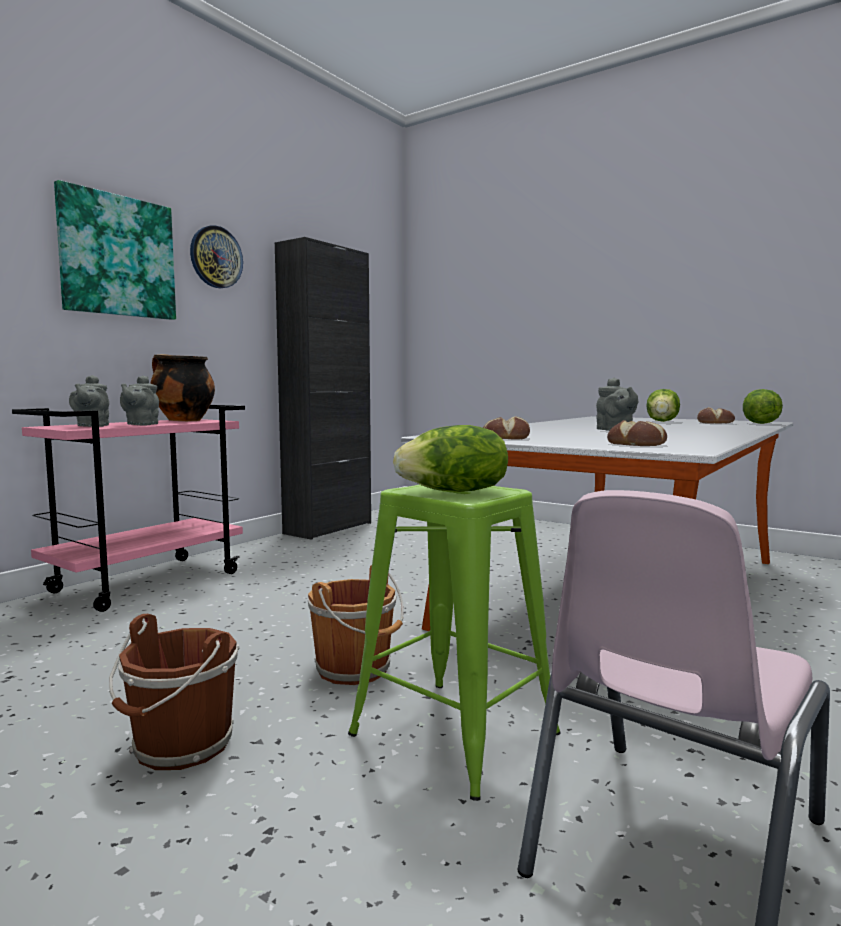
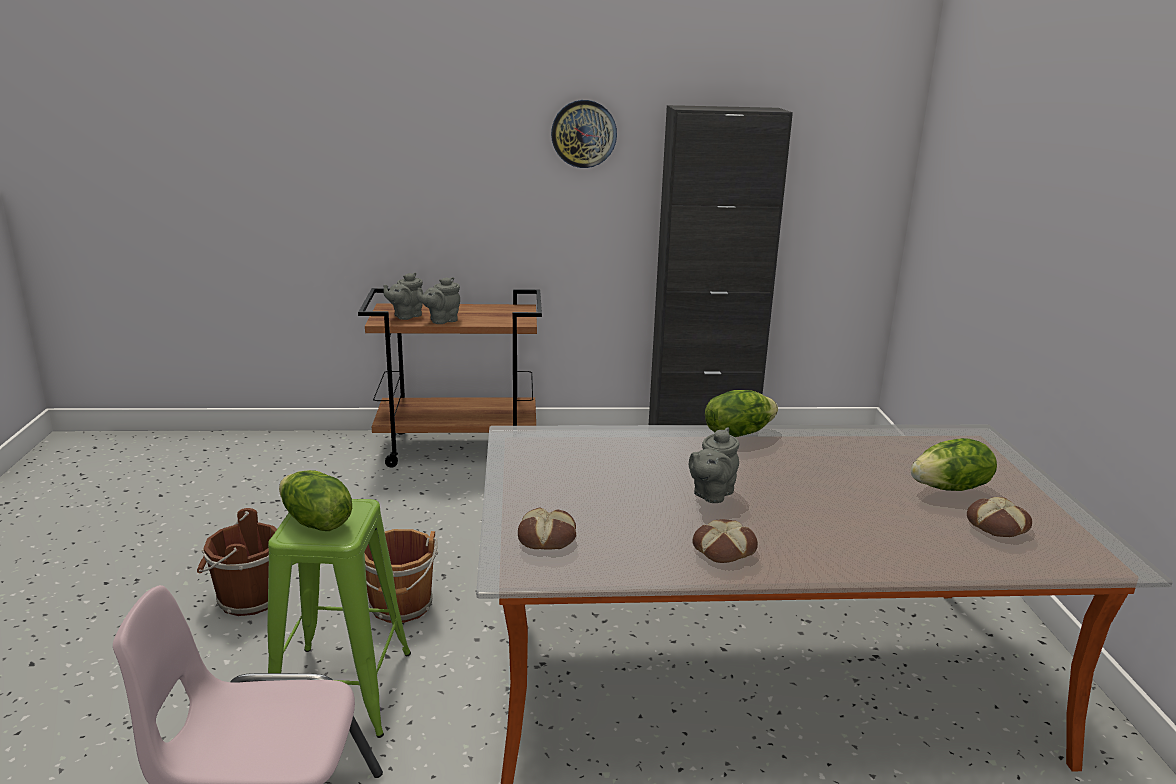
camera: 50 degrees right, 15 degrees up
pink cart [12,405,245,612] -> brown cart [358,288,542,468]
picture [54,180,176,320] -> none
cooking pot [150,354,215,421] -> none
bread [483,416,530,440] -> bread moved to [692,519,758,563]
lettuce [743,389,783,424] -> lettuce moved to [705,390,778,437]

